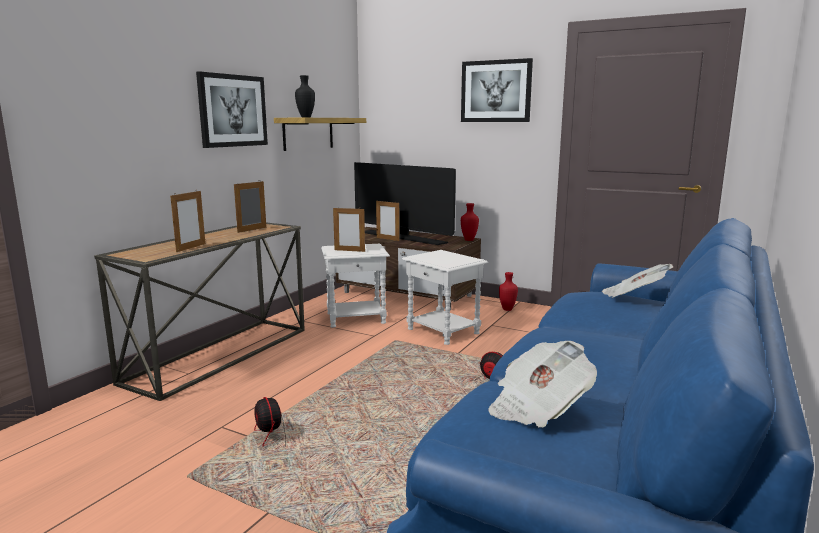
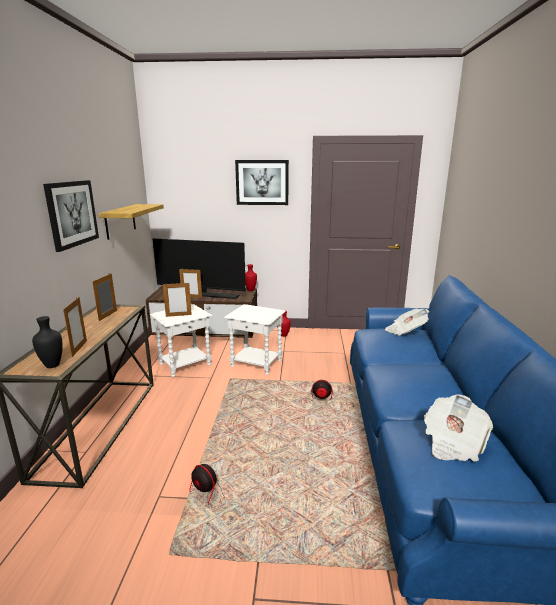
camera: 25 degrees left, 5 degrees up
black vase [295,75,315,118] -> black vase moved to [32,316,63,368]

